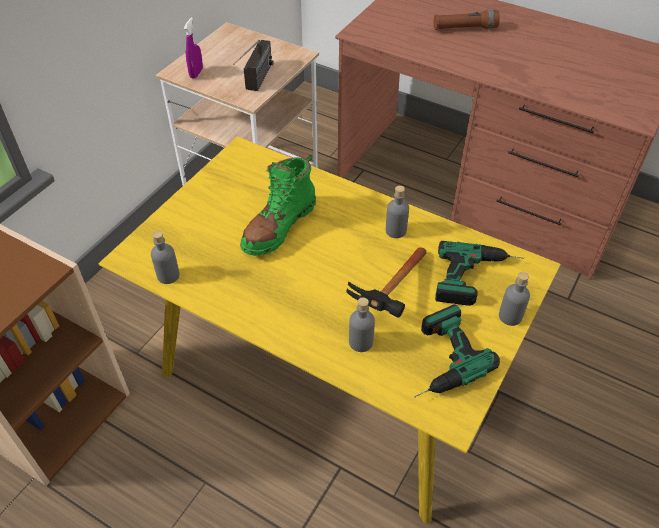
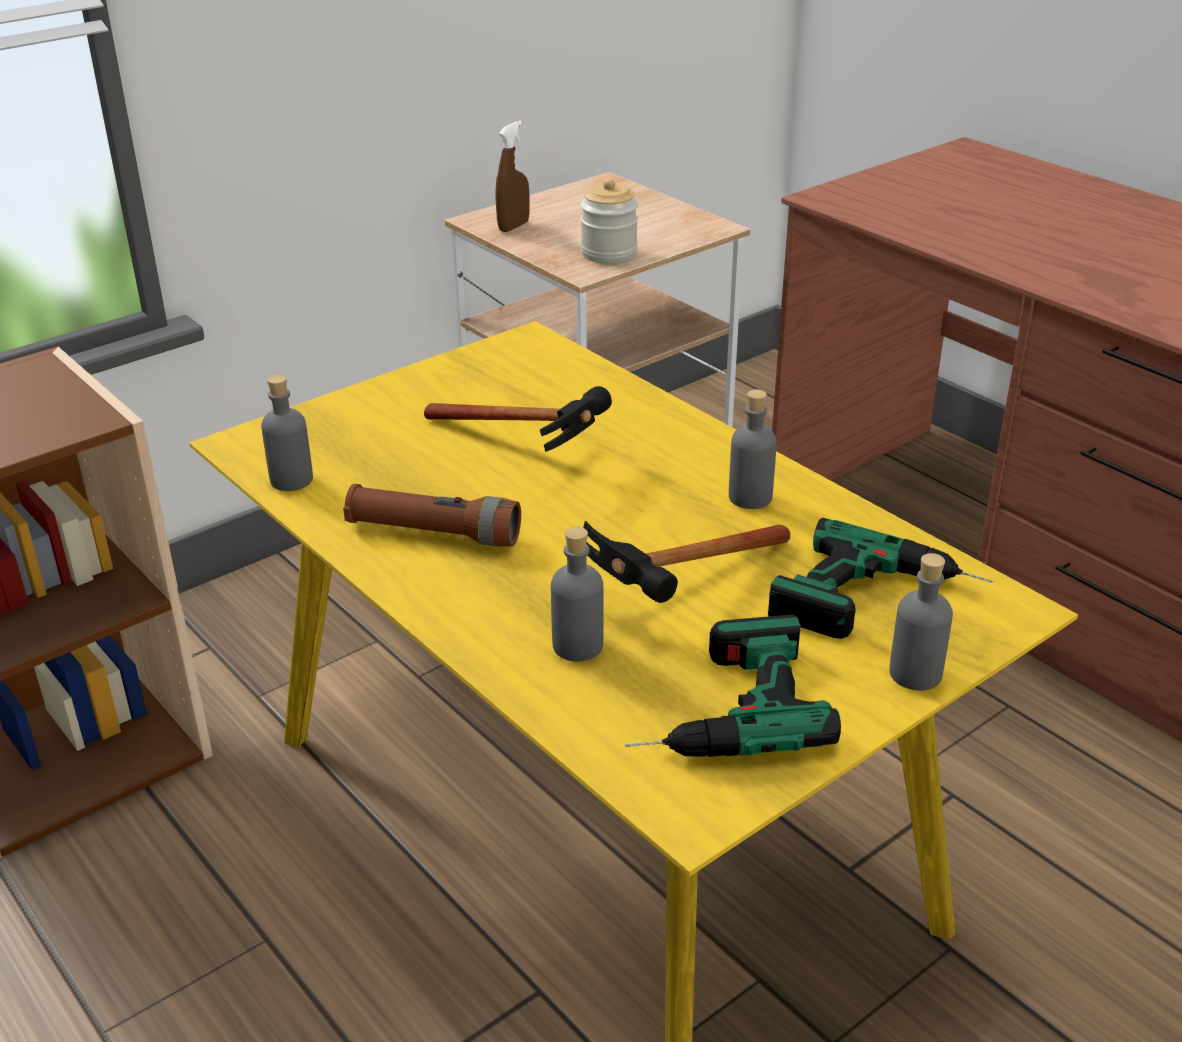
camera: 20 degrees right, 15 degrees down
purple spray bottle [184,17,203,79] -> brown spray bottle [495,121,530,232]
radio [233,40,274,91] -> jar [580,178,638,264]
green boot [240,153,316,256] -> hammer [424,386,612,451]
brown flashlight [434,10,500,30] -> brown flashlight moved to [343,484,521,547]

